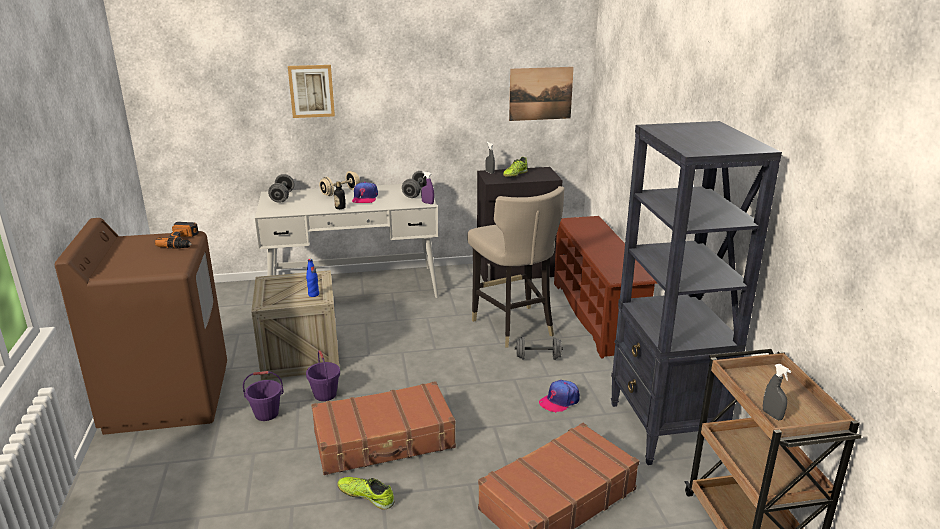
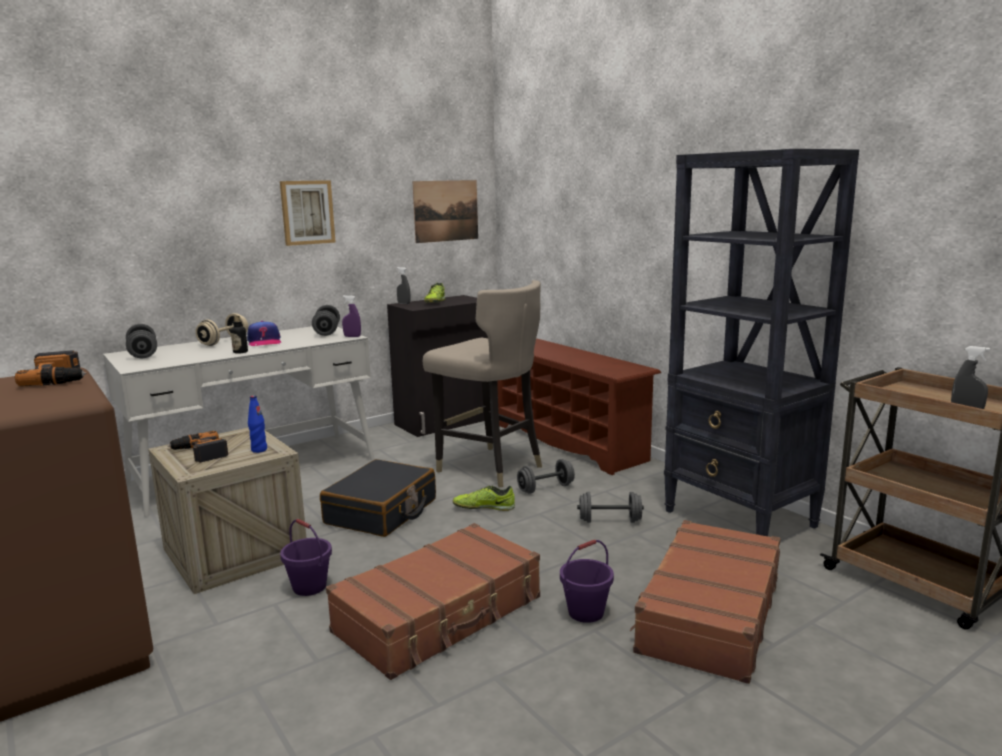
camera: 25 degrees left, 10 degrees down
purple bucket [243,371,284,421] -> purple bucket moved to [560,539,614,623]
picture [288,65,335,118] -> picture moved to [280,180,336,246]
shoe [337,477,395,510] -> shoe moved to [453,486,515,511]
cap [539,380,580,413] -> grey dumbbell [577,492,644,523]
none -> power drill [168,431,228,462]
none -> black suitcase [320,459,436,537]

